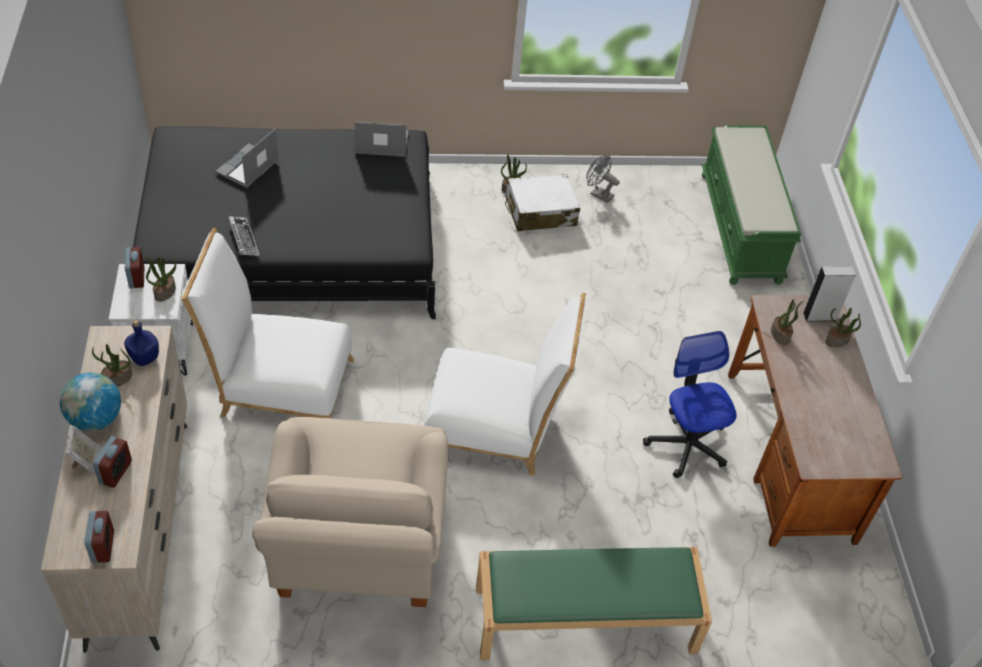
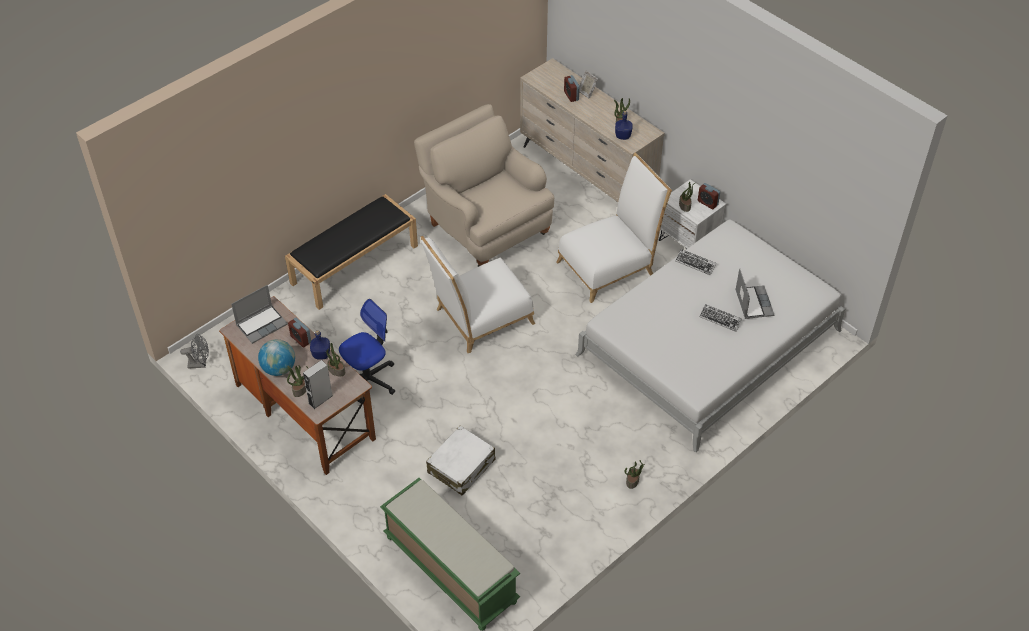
camera: 145 degrees right, 0 degrees up
globe [60,373,121,431] -> globe moved to [258,339,295,376]
alarm clock [84,511,114,563] -> alarm clock moved to [288,318,311,348]
black bed [133,126,436,319] -> white bed [576,219,845,452]
laptop [355,122,408,157] -> laptop moved to [231,285,288,344]
green bench [476,547,712,660] -> black bench [285,194,418,310]
white suitcase [505,174,580,231] -> white suitcase moved to [426,426,495,496]
grey fan [586,155,620,203] -> grey fan moved to [180,334,209,369]
office chair [643,331,737,478] -> office chair turned 75 degrees counterclockwise [339,299,395,403]
none -> blue bottle [310,330,330,360]
none -> keyboard [699,304,742,332]

